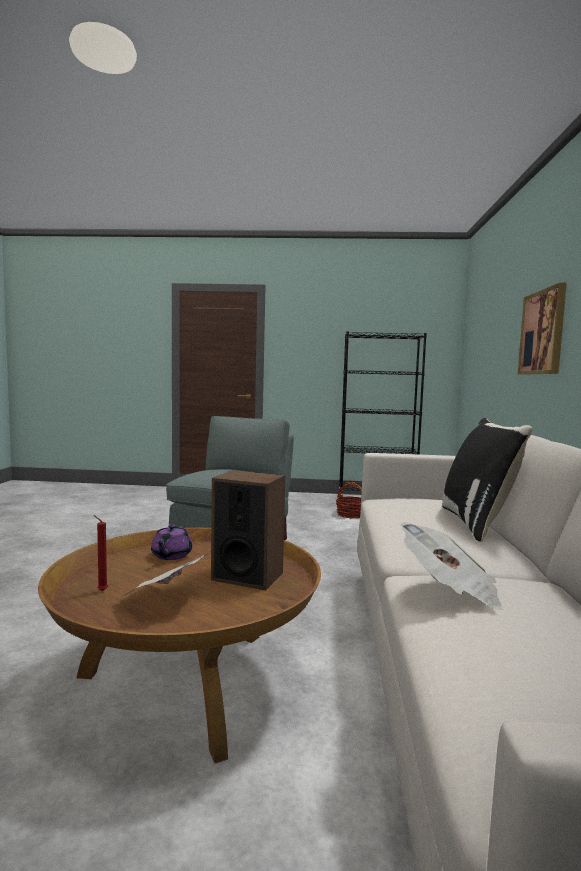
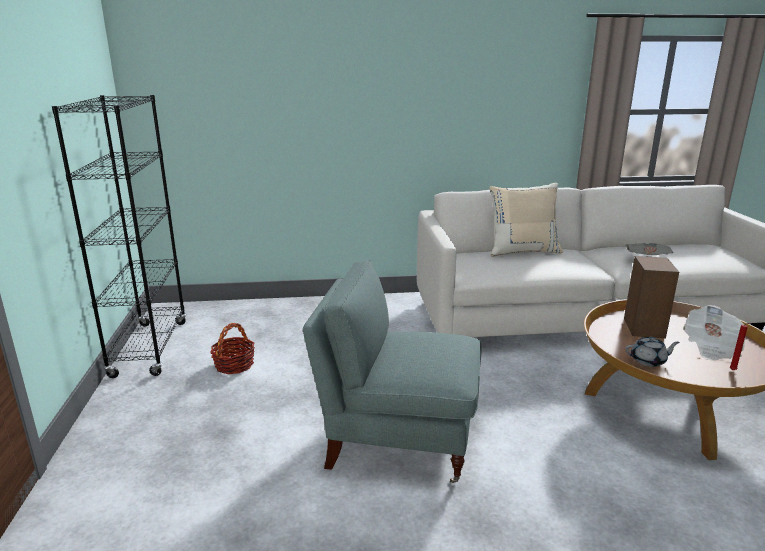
camera: 100 degrees left, 15 degrees up
purple teapot [151,524,192,560] -> grey teapot [625,337,680,367]
black pillow [442,418,533,542] -> beige pillow [489,183,563,257]
picture [518,283,567,375] -> none

